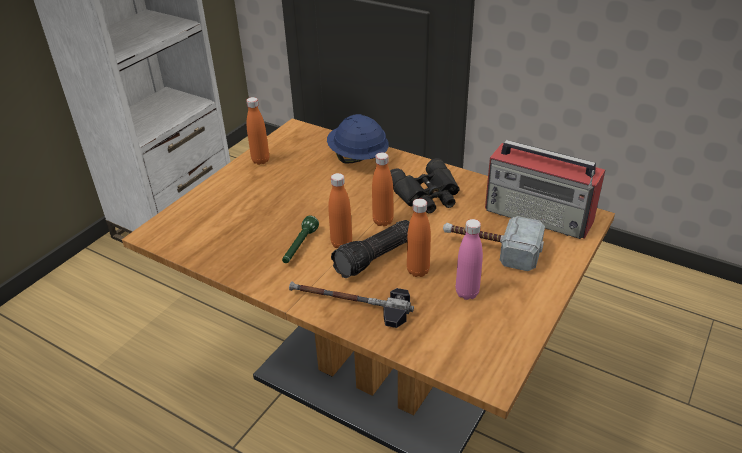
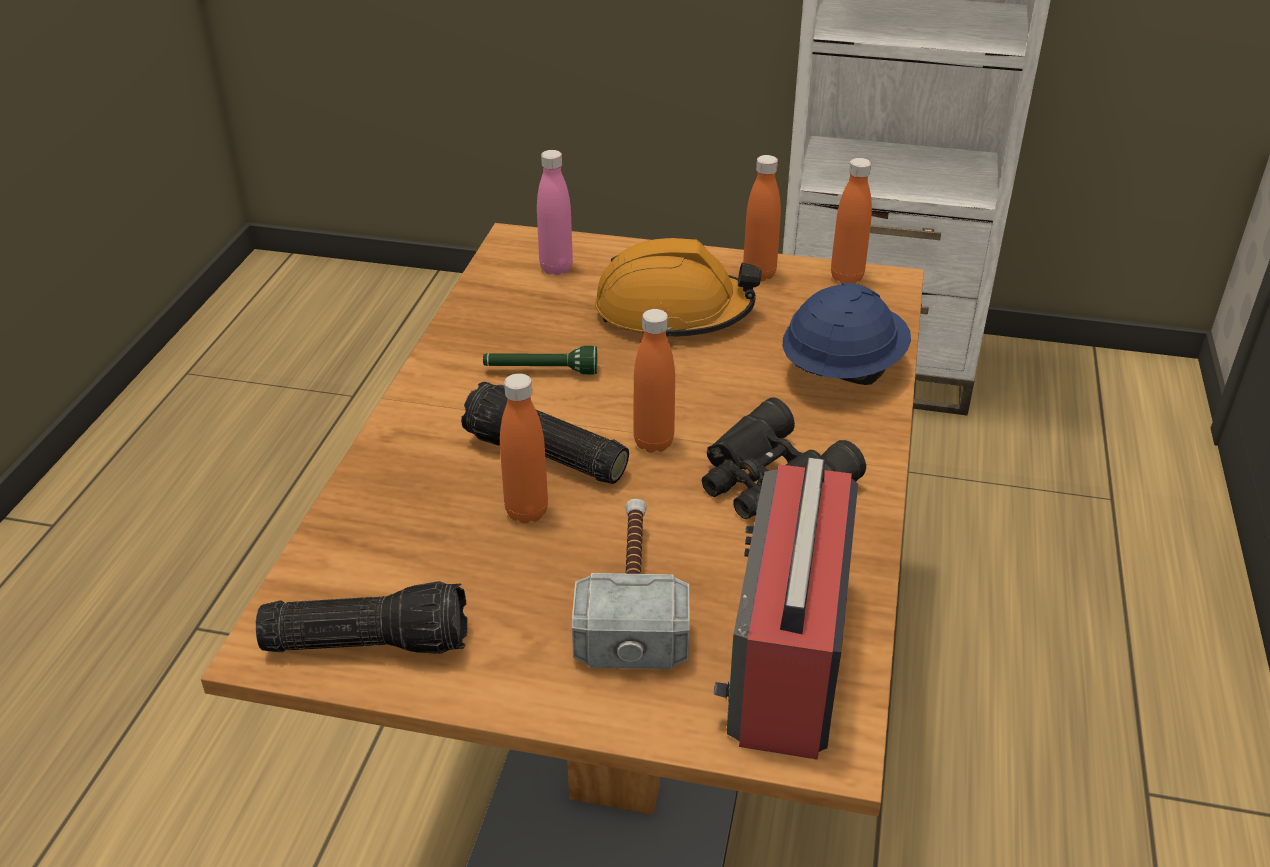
camera: 70 degrees right, 0 degrees up
hammer [289,281,414,328] -> none
orange bottle [328,173,352,248] -> orange bottle moved to [831,158,872,284]
pink bottle [456,219,483,300] -> pink bottle moved to [537,150,573,275]
none -> flashlight [255,581,468,654]
none -> orange hard hat [595,238,762,337]

